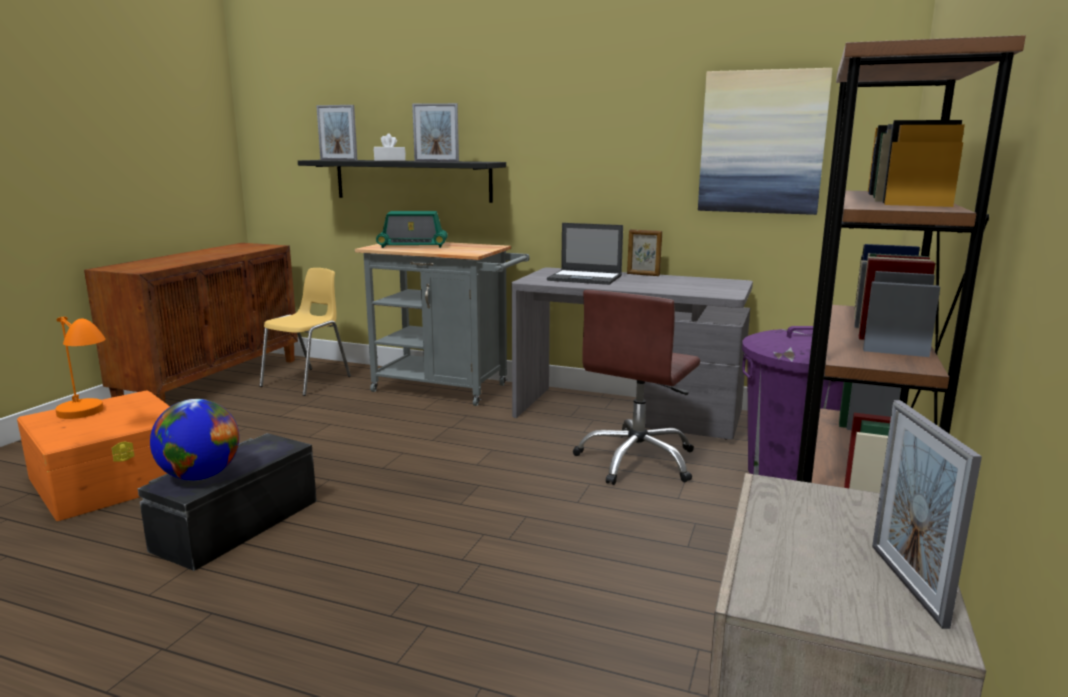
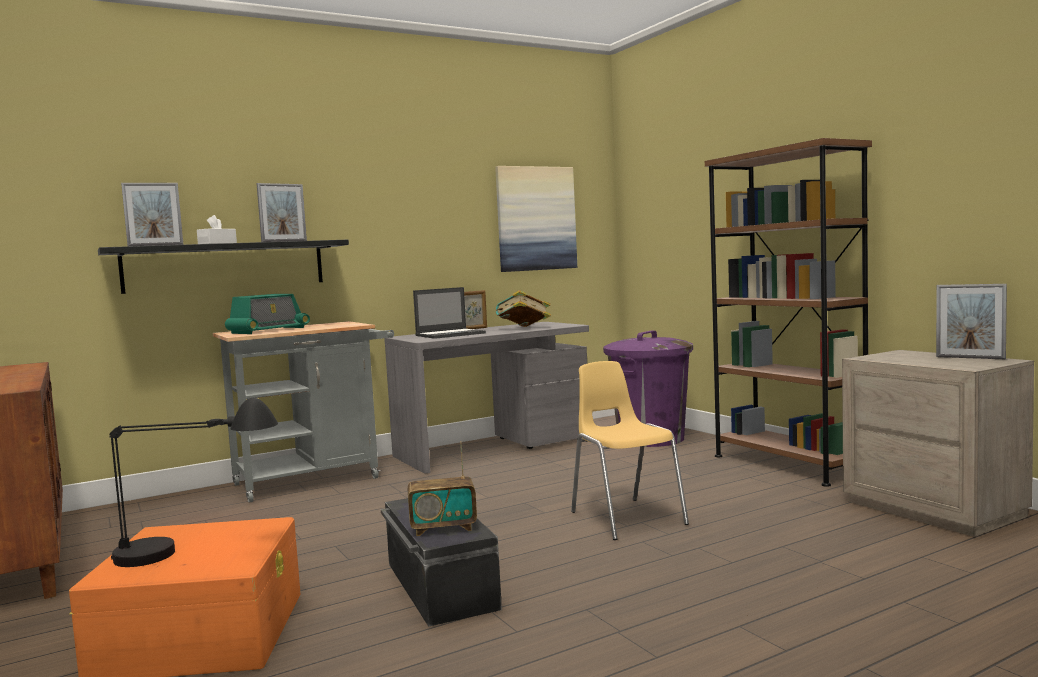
camera: 50 degrees left, 10 degrees down
orange table lamp [55,316,106,419] -> black table lamp [109,398,278,567]
globe [150,399,239,481] -> radio [408,441,477,536]
yellow chair [260,268,351,396] -> yellow chair moved to [571,361,689,540]
brown office chair [573,290,700,485] -> none
none -> book [496,290,551,327]

